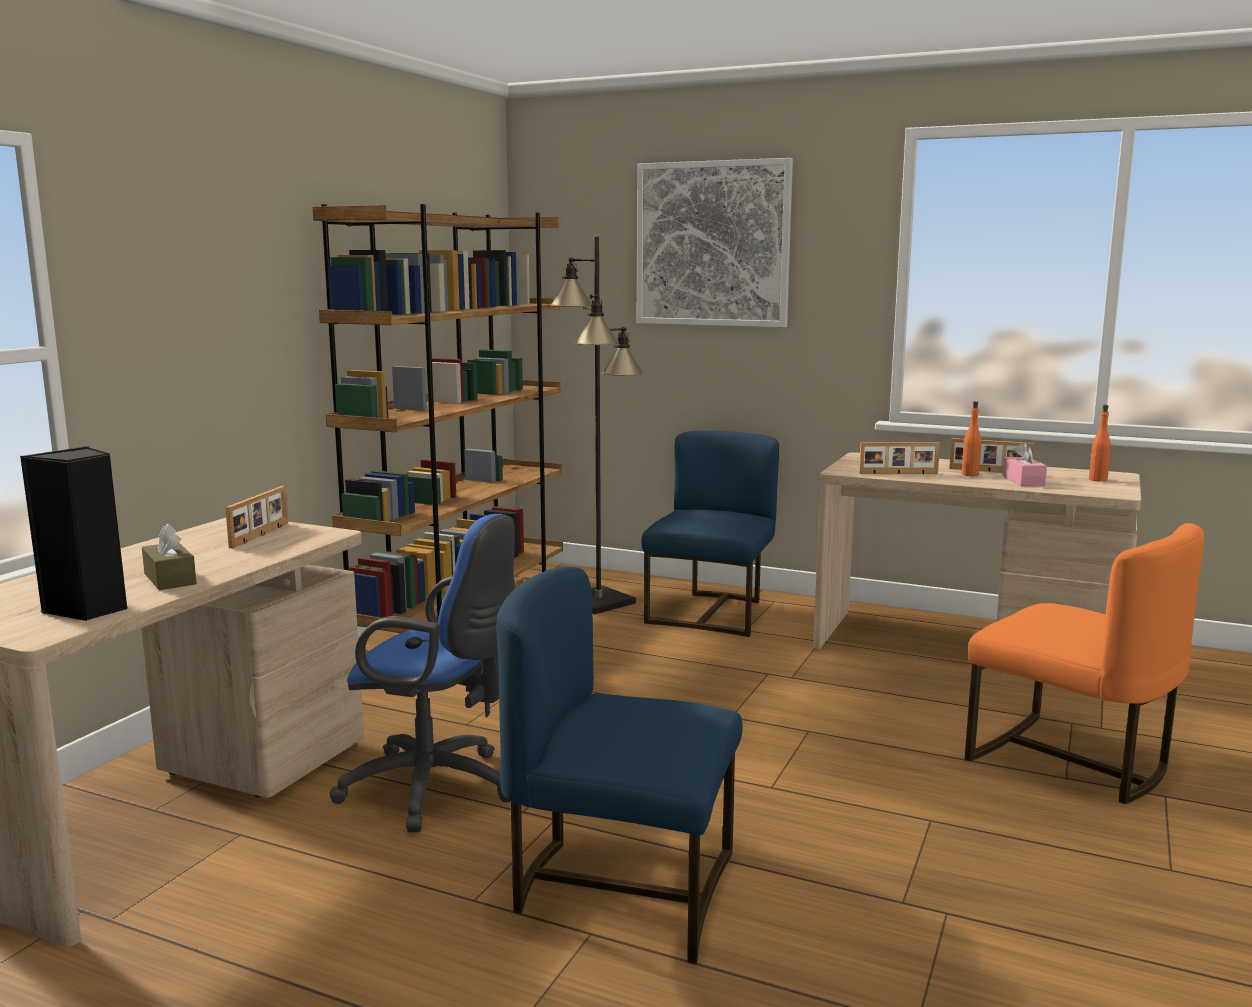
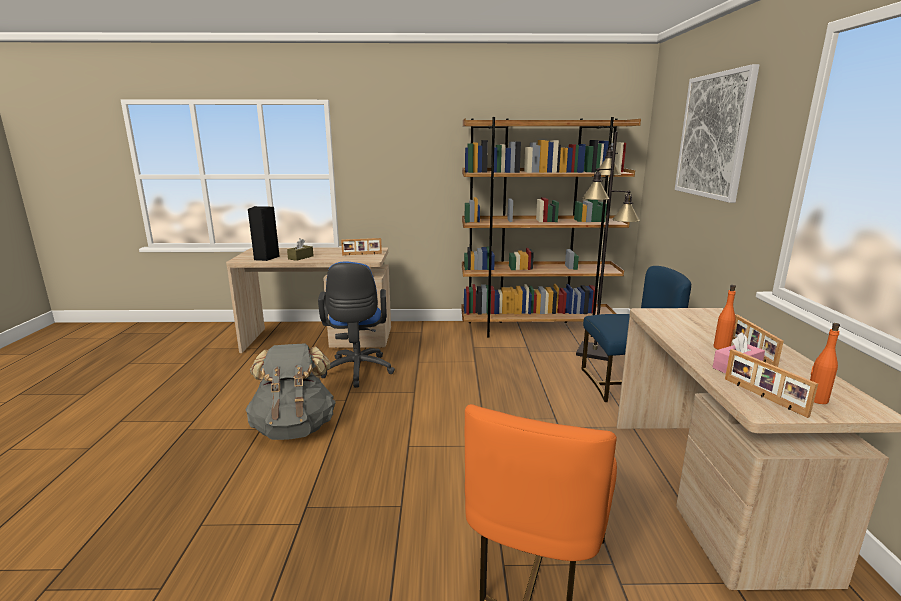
camera: 65 degrees right, 5 degrees up
blue chair [496,566,743,964] -> grey backpack [245,343,336,440]
picture frame [859,442,940,474] -> picture frame moved to [725,349,818,418]

